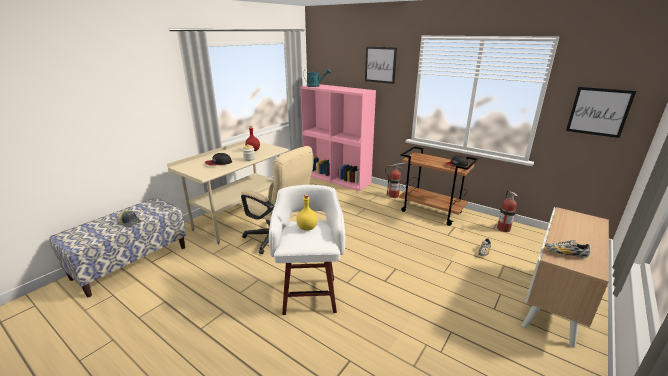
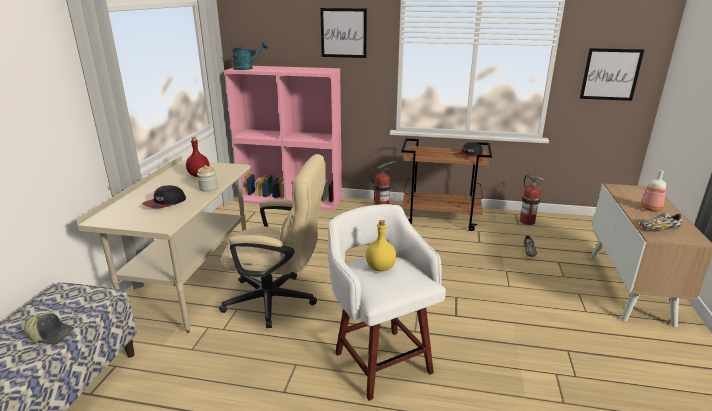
camera: 25 degrees left, 0 degrees up
none -> bottle [640,170,666,212]

